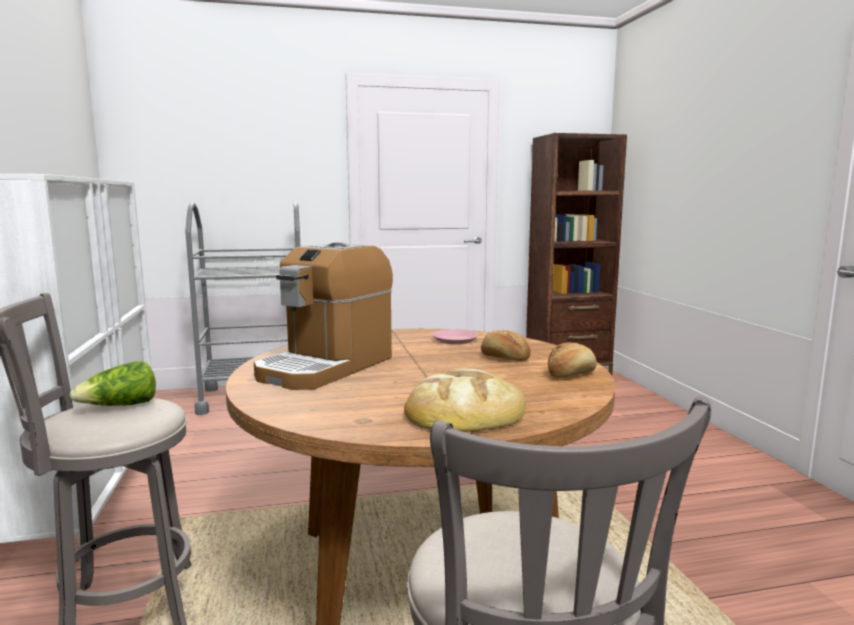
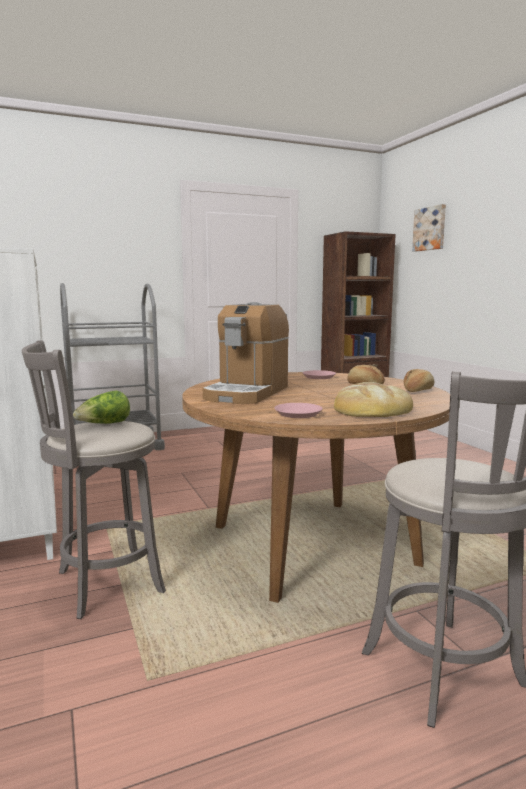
camera: 10 degrees left, 0 degrees up
none -> pink plate [274,403,323,418]
none -> picture [412,204,446,252]

